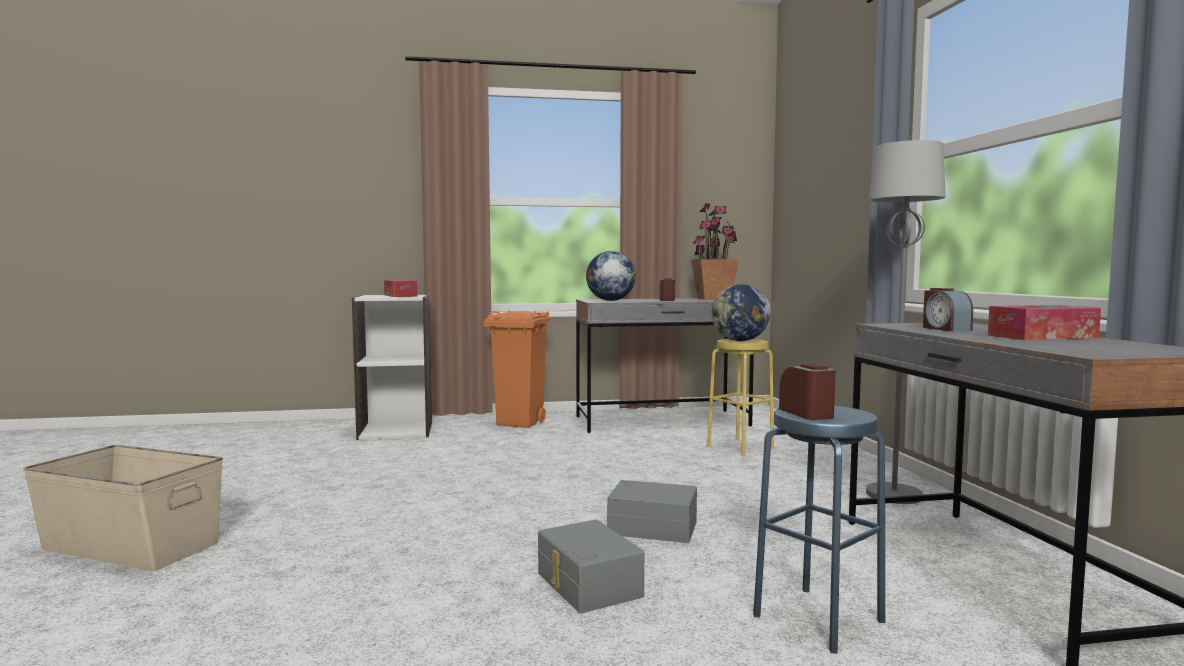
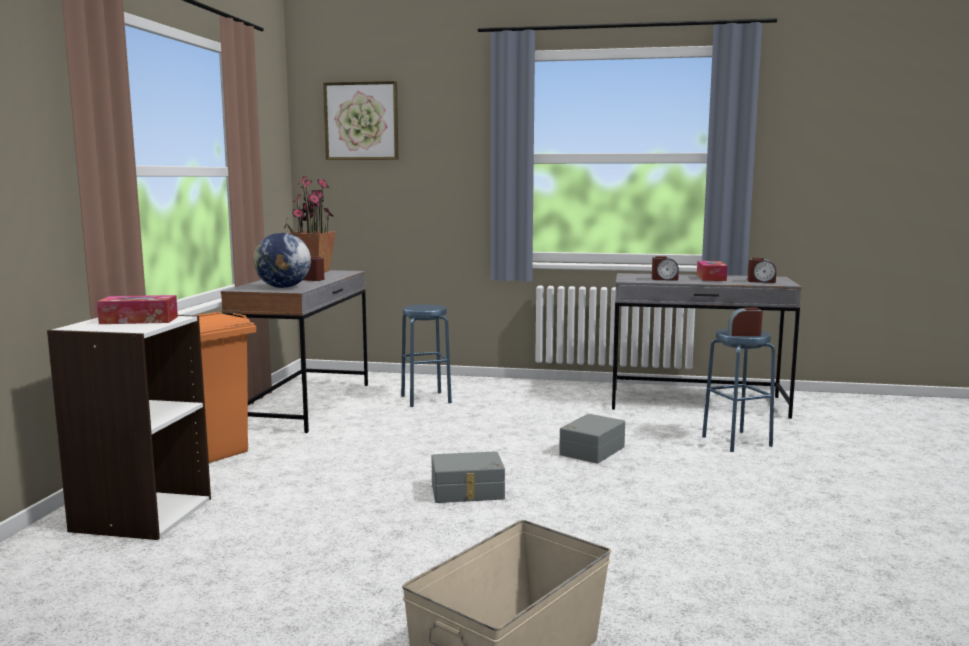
camera: 70 degrees left, 5 degrees up
grey storage box [538,519,644,613] -> grey storage box moved to [432,451,505,503]
yellow stool [707,339,774,456] -> blue stool [401,304,452,407]
globe [712,284,771,341] -> none
grey floor lamp [866,140,946,504] -> none
none -> picture [323,81,398,160]
none -> alarm clock [748,258,776,283]

